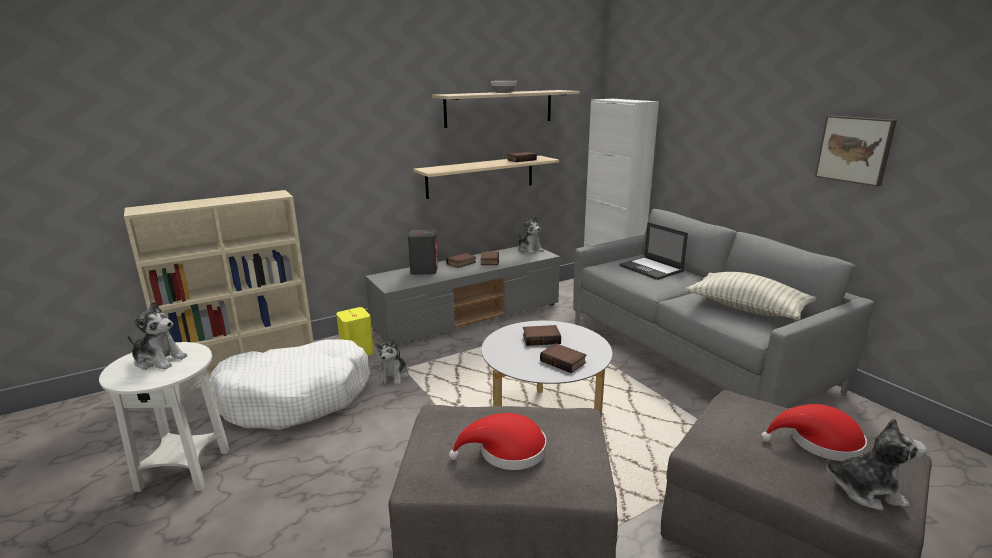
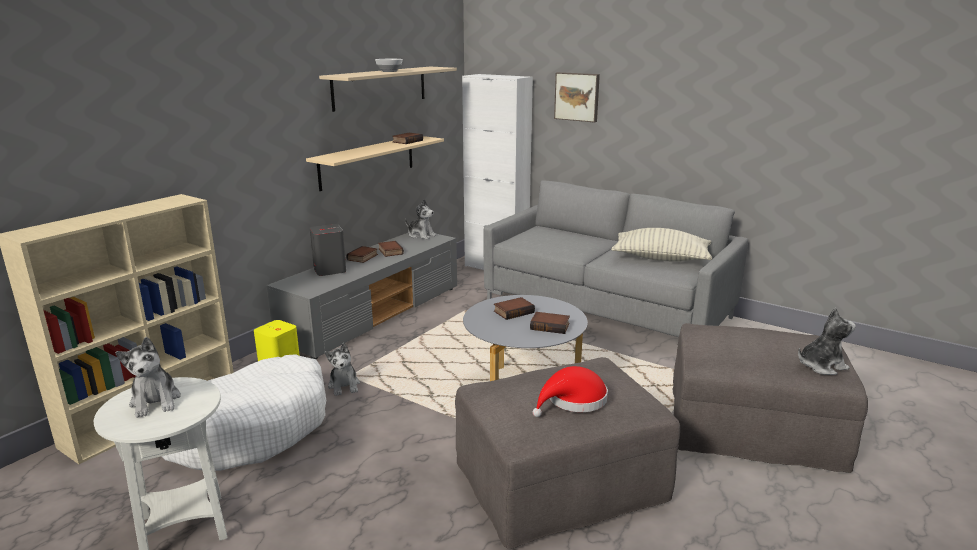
camera: 25 degrees left, 0 degrees up
plush toy [127,302,188,370] -> plush toy turned 75 degrees clockwise [115,337,181,418]
laptop [619,222,688,280] -> none
red hat [761,404,867,461] -> none
picture [815,116,897,186] -> picture moved to [554,72,600,123]

